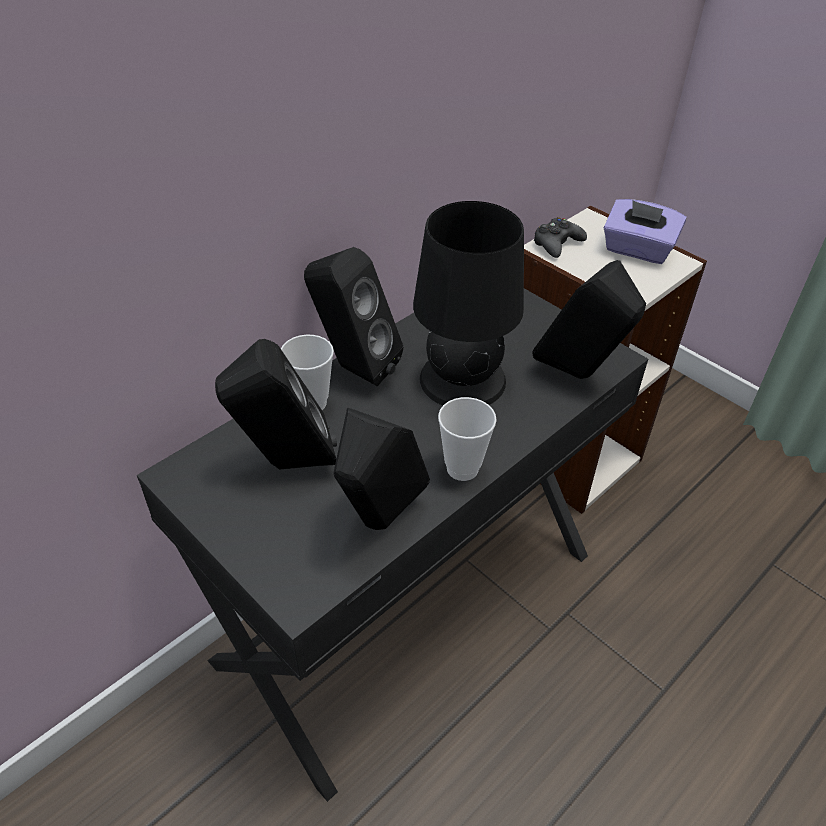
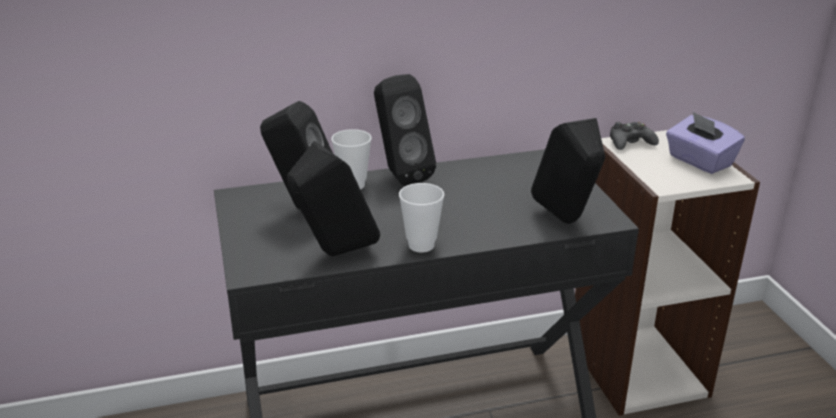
camera: 30 degrees right, 15 degrees down
black table lamp [413,201,524,406] -> none

